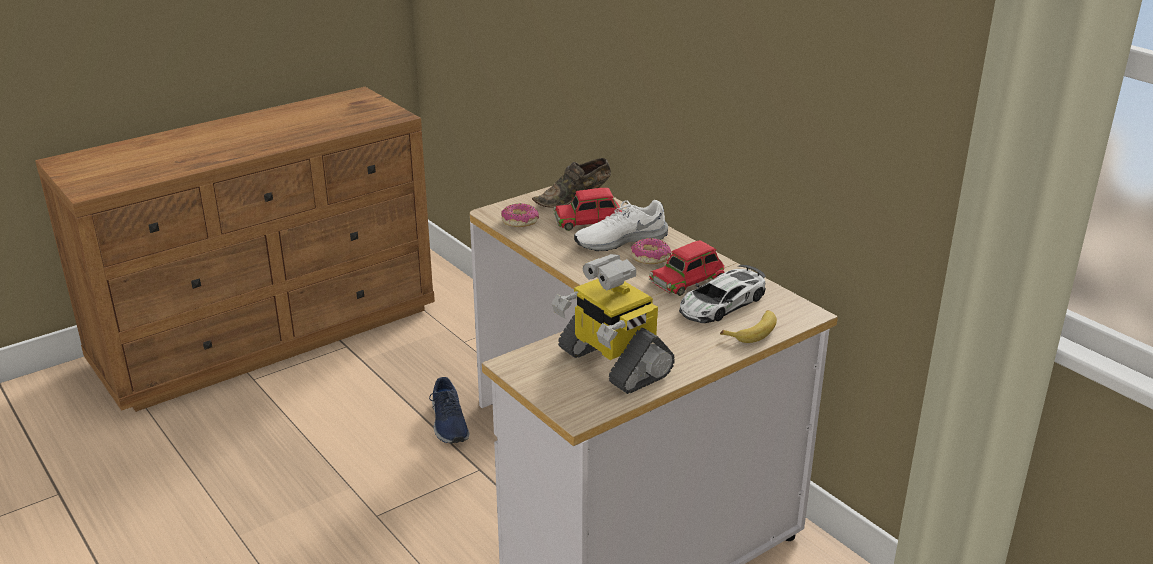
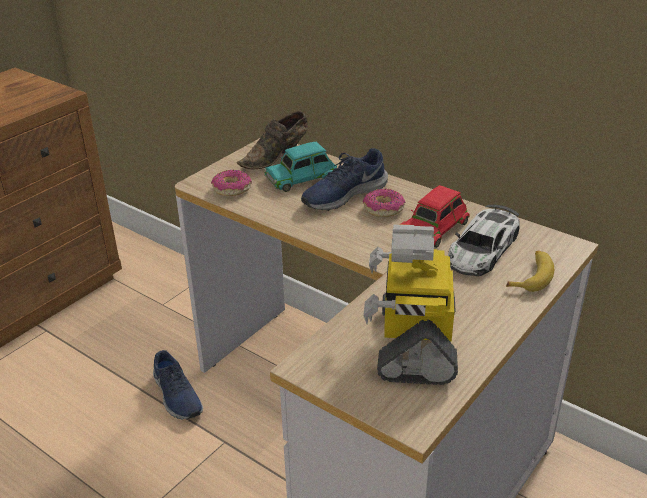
camera: 15 degrees left, 5 degrees up
toy robot [552,254,675,394] -> toy robot turned 60 degrees clockwise [363,224,458,385]
red toy car [554,188,622,231] -> turquoise toy car [264,142,337,192]
white shoe [574,200,668,251] -> blue shoe [301,148,388,211]

